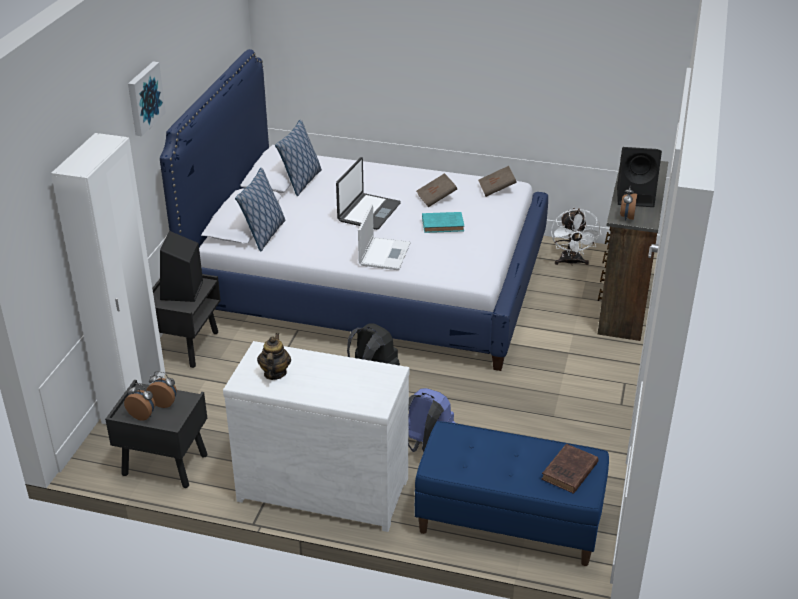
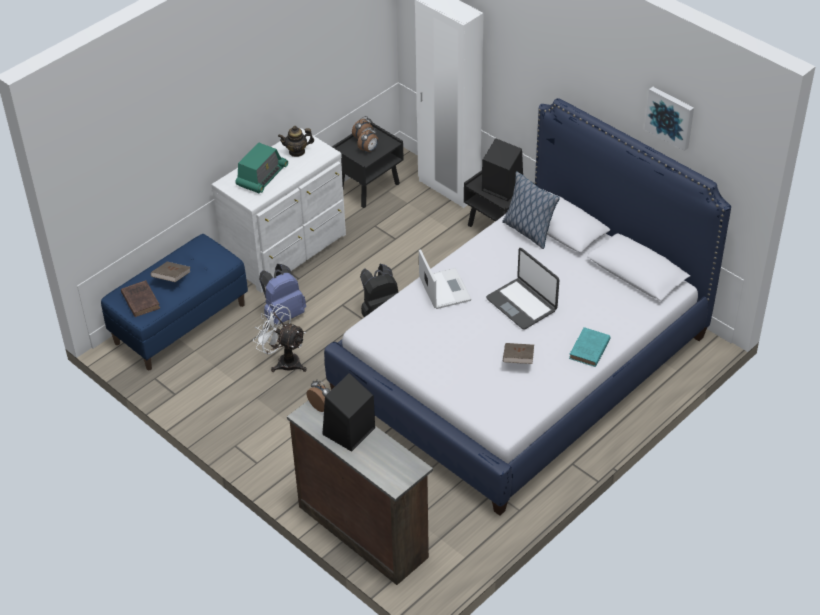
camera: 120 degrees right, 10 degrees up
picture [128,62,166,136] -> picture moved to [644,87,694,151]
teapot [257,333,291,380] -> teapot turned 135 degrees clockwise [278,126,314,157]
pillow [275,120,322,196] -> none
laptop [358,204,411,270] -> laptop turned 150 degrees counterclockwise [419,249,471,309]
turquoise book [422,212,464,233] -> turquoise book moved to [569,327,611,367]
brown book [478,166,517,197] -> brown book moved to [150,262,190,282]
white fan [551,208,601,266] -> white fan moved to [253,304,307,372]
none -> radio [235,142,288,193]

